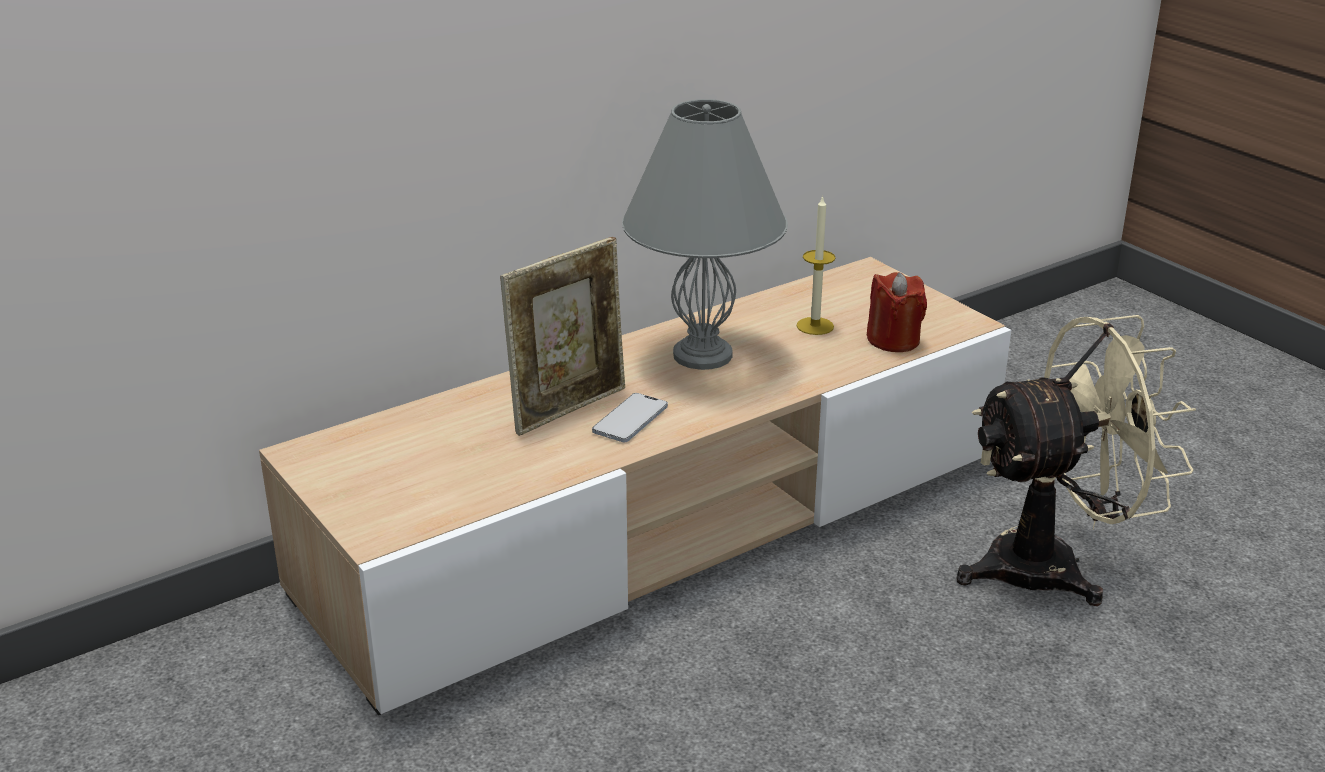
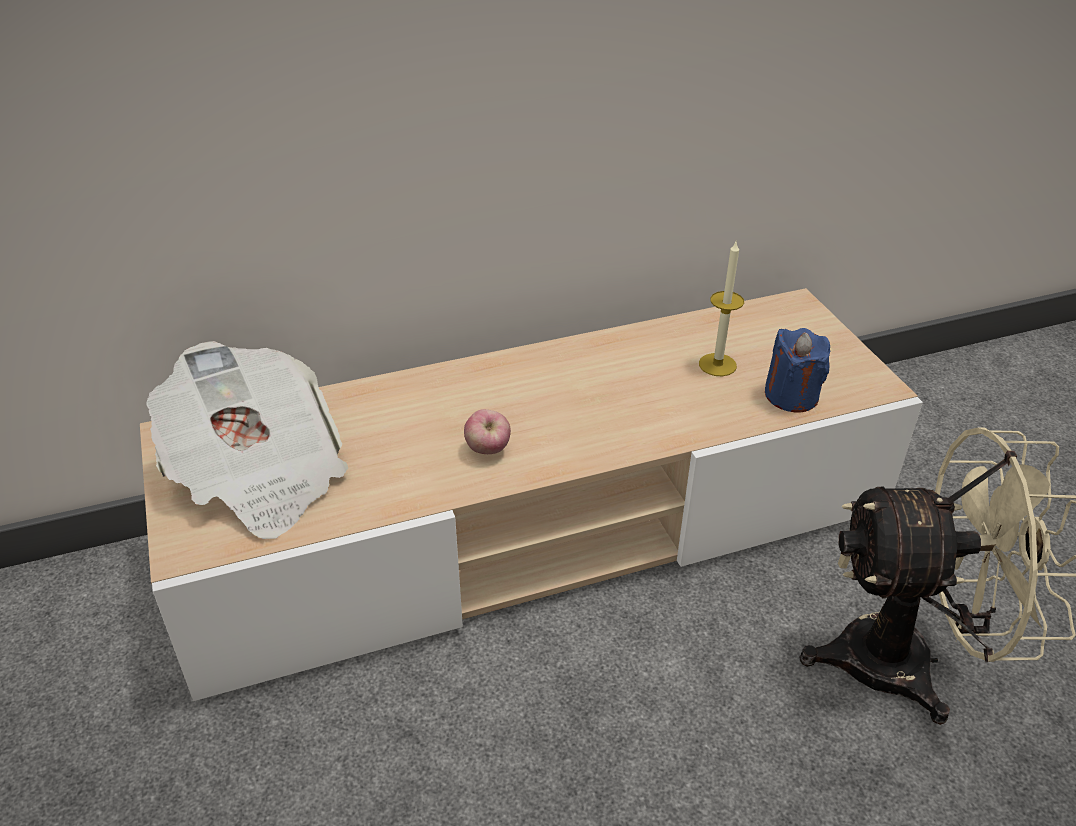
camera: 15 degrees right, 10 degrees up
picture frame [500,237,625,436] -> none
phone [592,393,668,442] -> apple [464,409,511,454]
grey table lamp [622,99,788,370] -> none
red candle [867,272,927,352] -> blue candle [765,328,830,412]
none -> newspaper [146,341,348,539]

